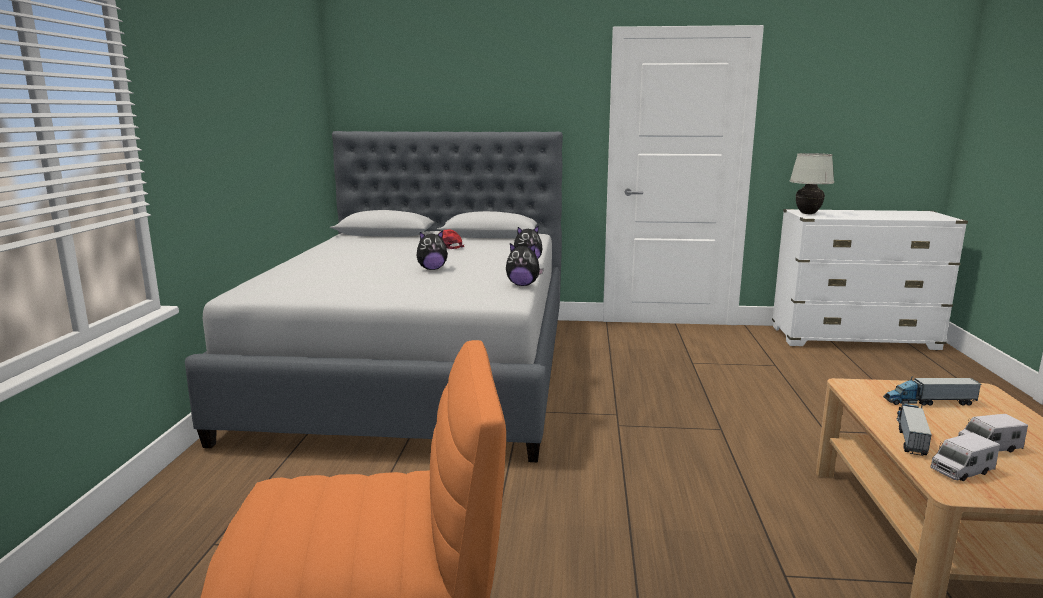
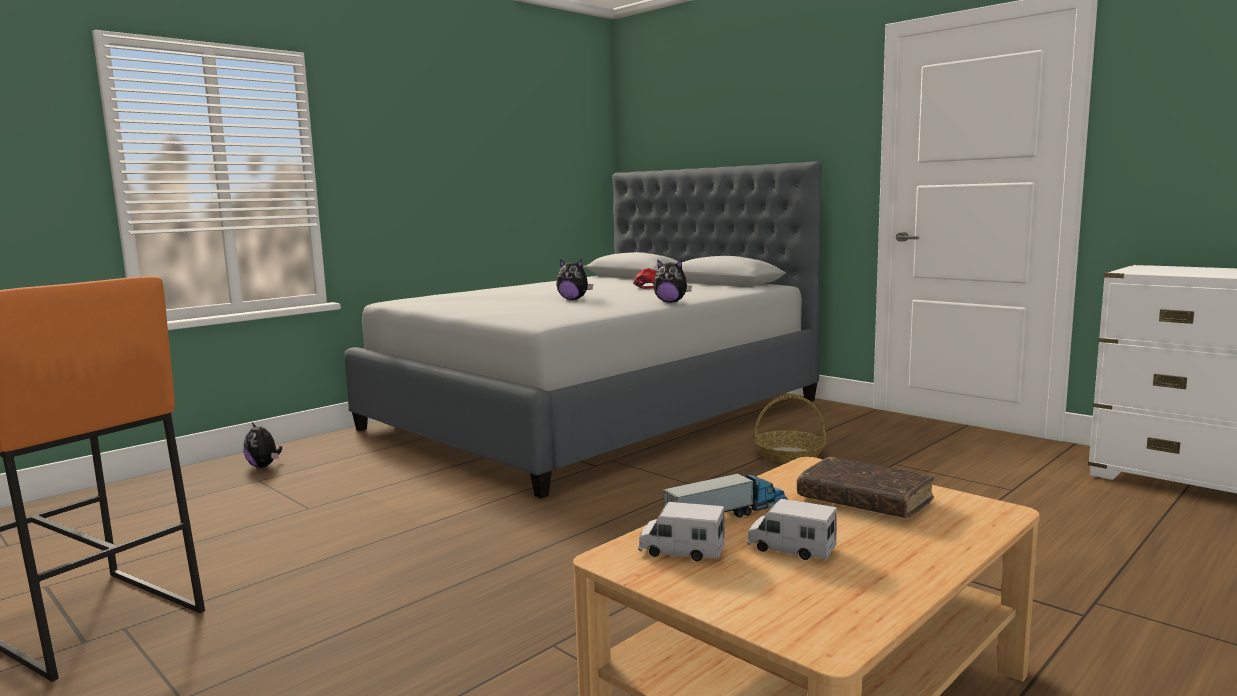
camera: 40 degrees right, 5 degrees down
plush toy [506,243,544,286] -> plush toy moved to [244,422,282,468]
white table lamp [789,153,834,214] -> none
toy truck [883,376,981,406] -> brown book [797,457,934,518]
none -> basket [753,395,826,463]

